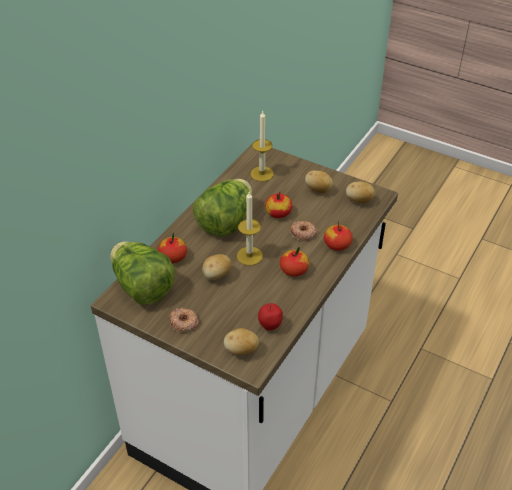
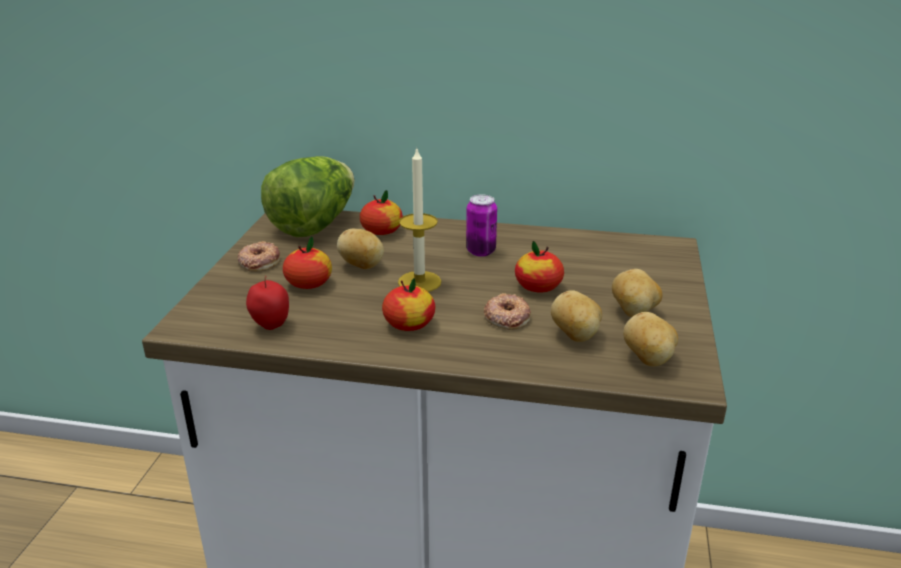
camera: 70 degrees right, 15 degrees down
lettuce [193,179,252,237] -> can [466,195,497,257]
potato [224,328,259,355] -> potato moved to [551,290,602,342]
candle [251,111,274,182] -> none
apple [324,221,353,251] -> apple moved to [283,237,332,289]

